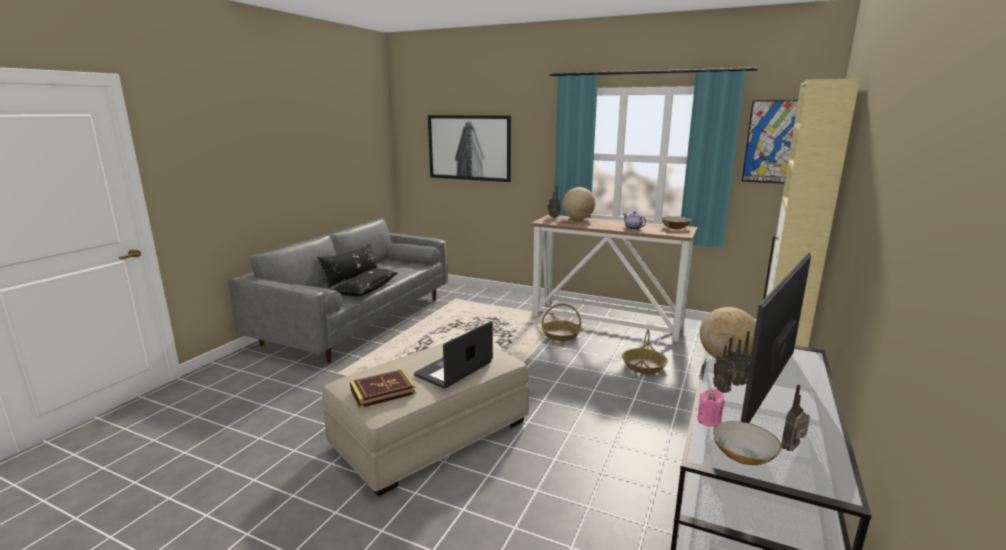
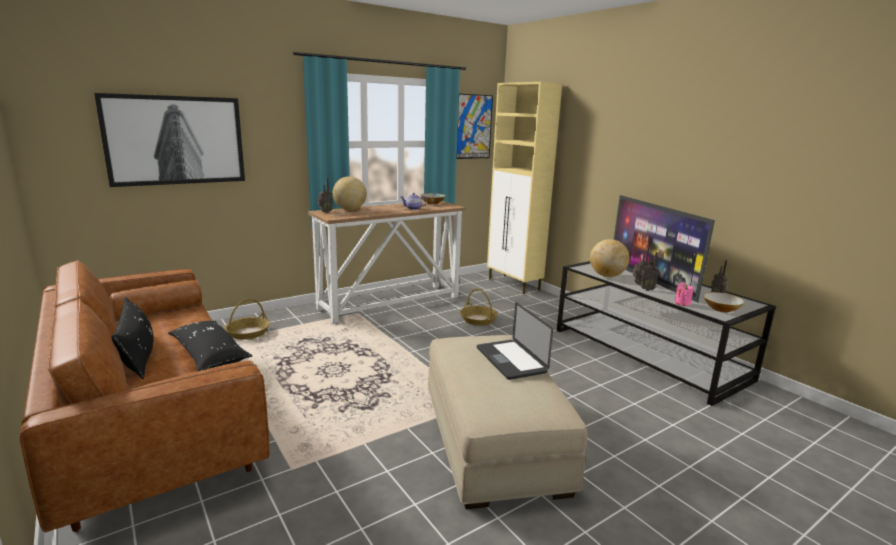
camera: 60 degrees left, 0 degrees up
grey sofa [229,218,448,363] -> brown sofa [20,260,270,532]
book [350,369,416,408] -> none
basket [542,304,581,341] -> basket moved to [225,299,270,340]

